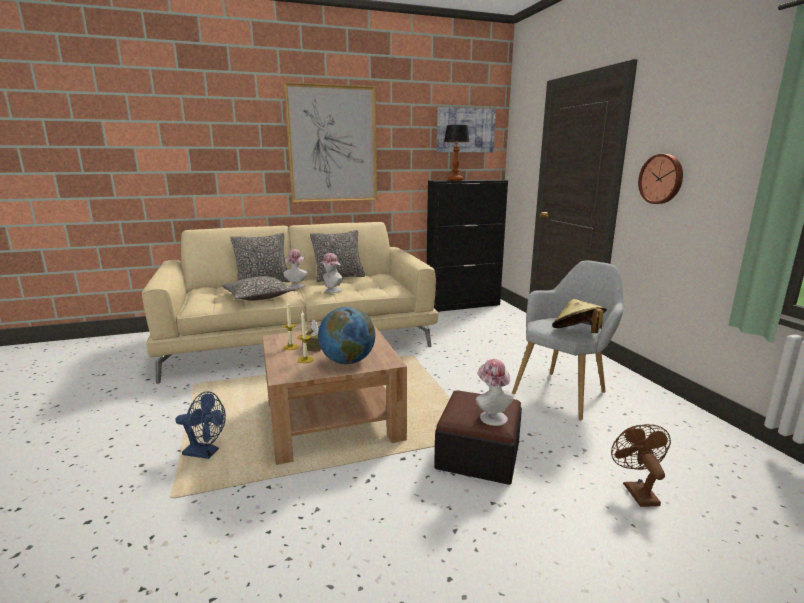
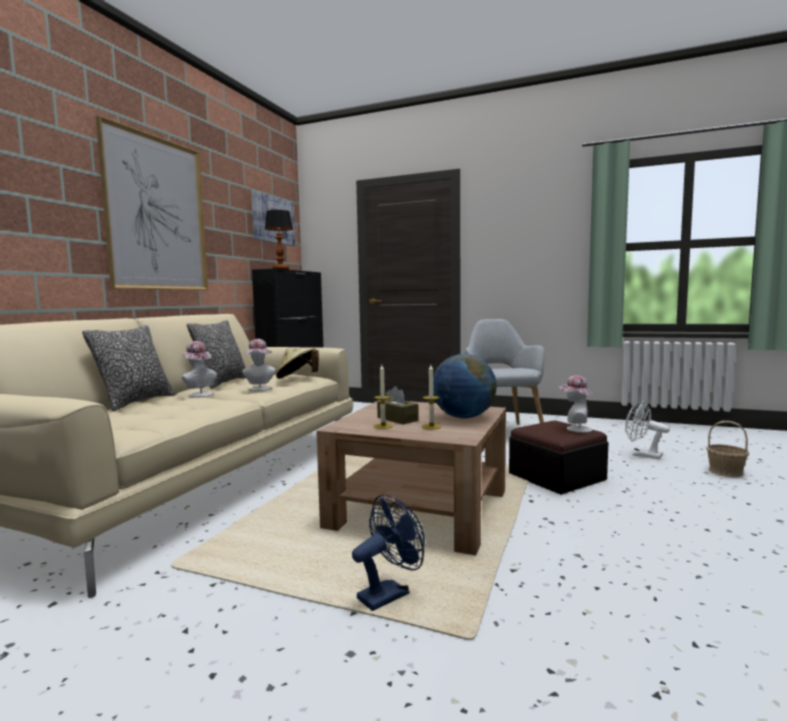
camera: 50 degrees left, 10 degrees down
pillow [222,276,295,300] -> none
beige hat [552,299,607,333] -> beige hat moved to [276,348,319,379]
brown fan [611,424,671,507] -> white fan [625,401,670,459]
wall clock [638,154,683,204] -> none
none -> basket [706,421,749,477]

